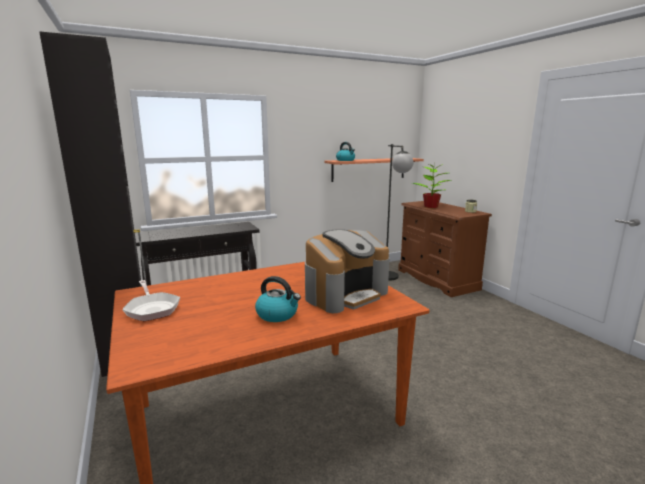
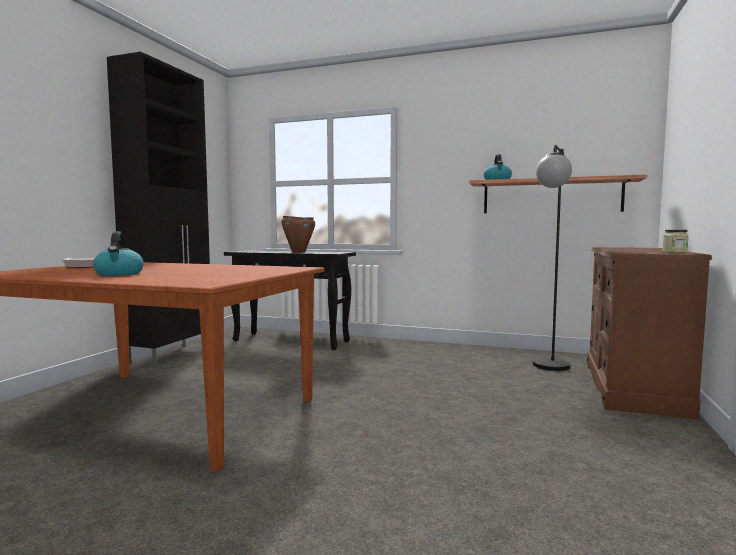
camera: 45 degrees right, 10 degrees down
coffee machine [305,229,389,313] -> none
potted plant [412,164,452,208] -> none
none -> brown cooking pot [281,216,315,253]

